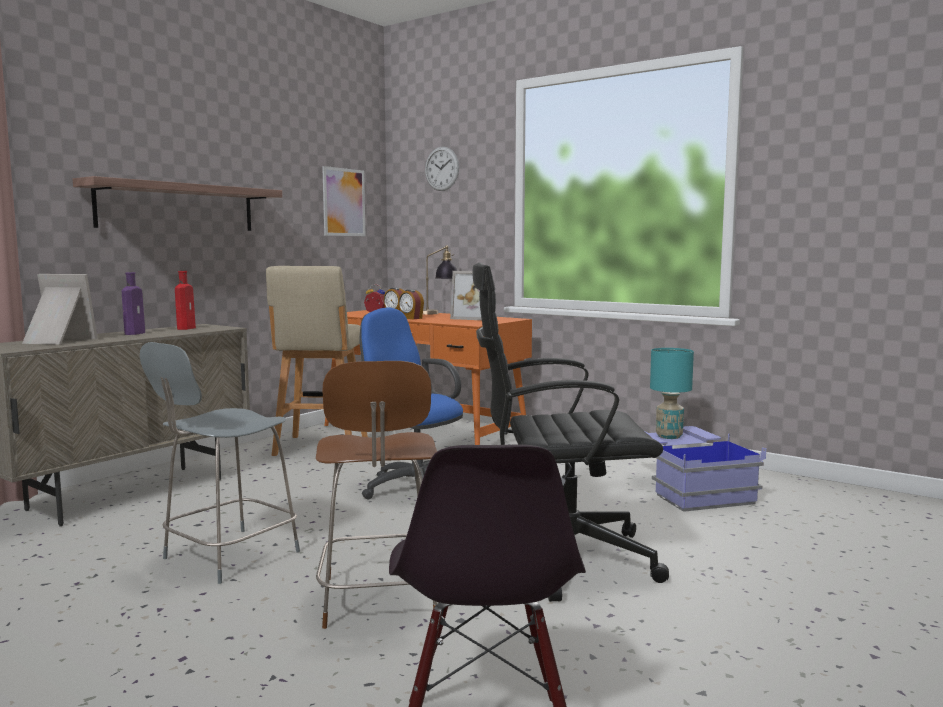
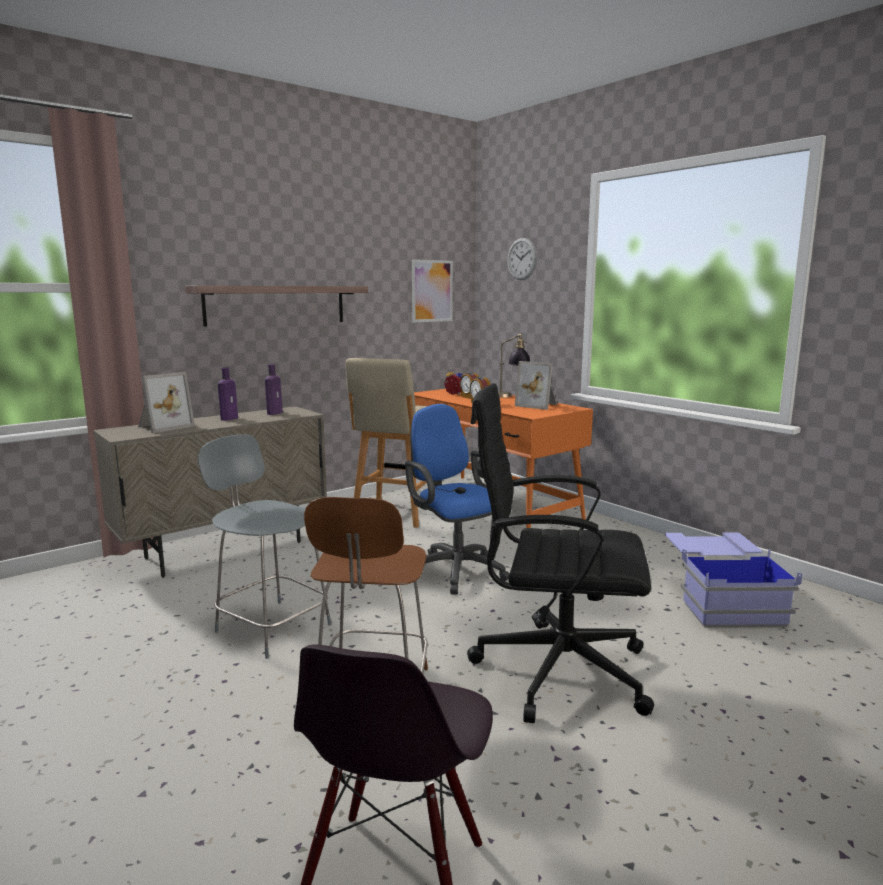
camera: 15 degrees right, 5 degrees up
picture frame [22,274,98,345] -> picture frame turned 105 degrees clockwise [138,372,195,433]
grey chair [140,342,300,584] -> grey chair turned 75 degrees clockwise [198,434,331,659]
red bottle [175,271,196,330] -> purple bottle [265,364,283,415]
turquoise table lamp [650,348,694,439] -> none

